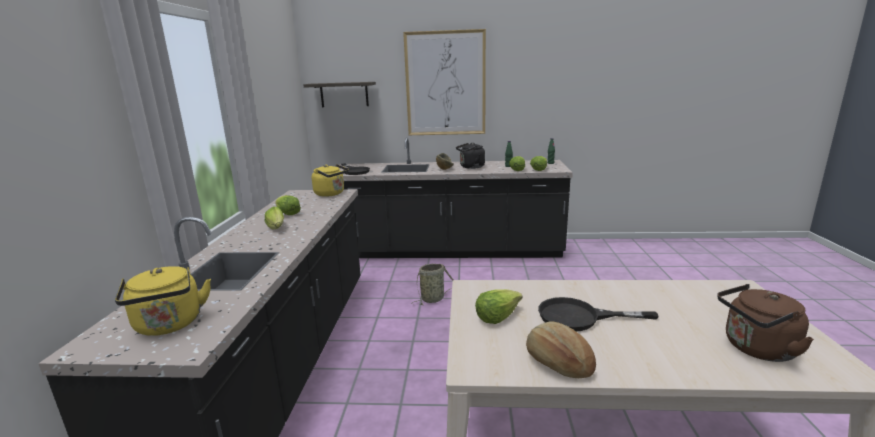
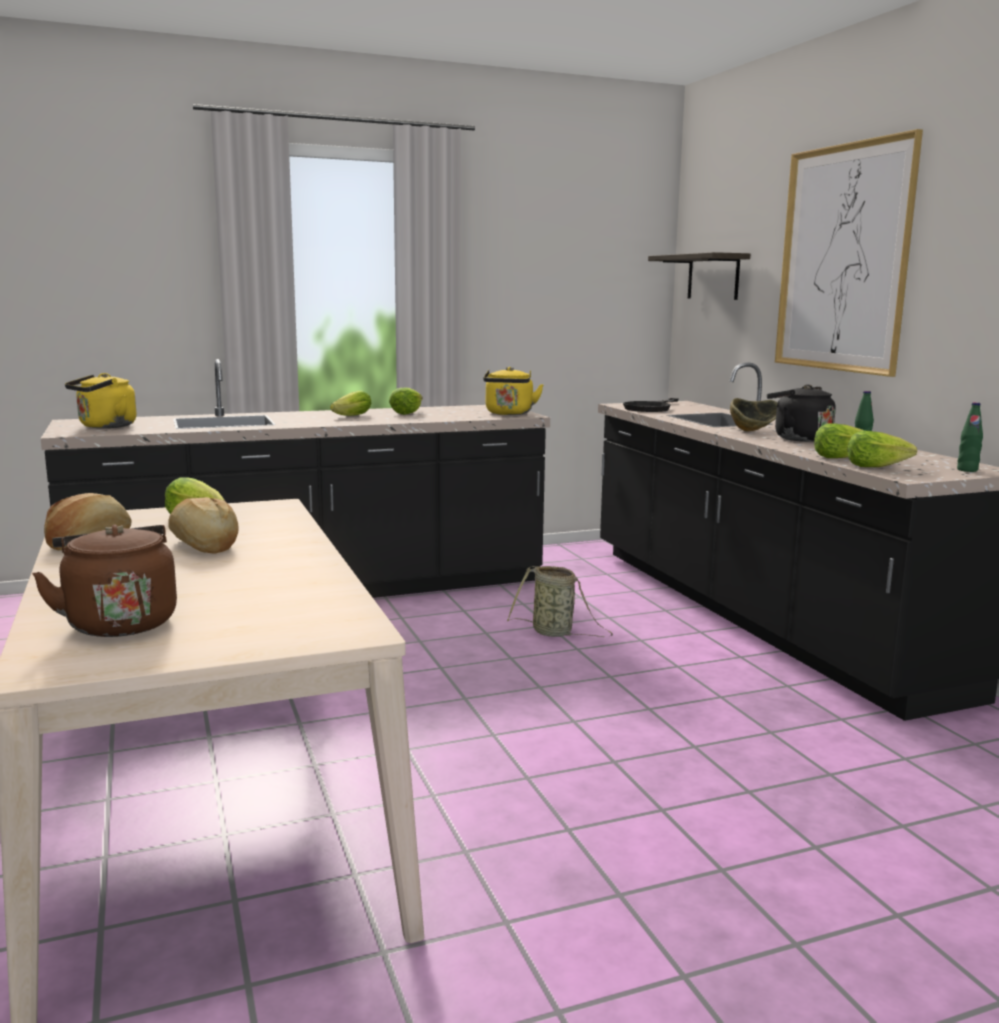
camera: 65 degrees right, 5 degrees down
black frying pan [538,297,659,331] -> bread [168,497,239,554]

